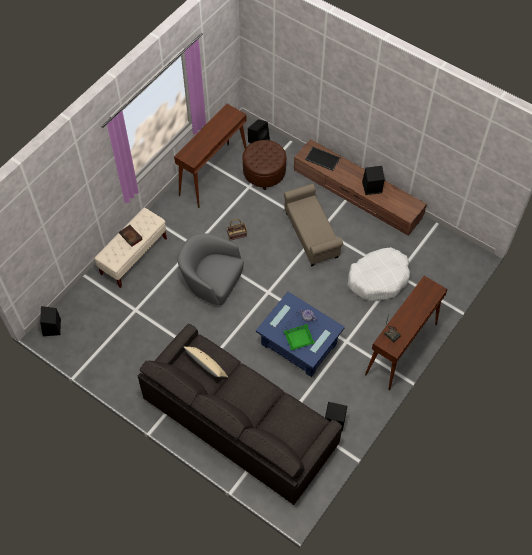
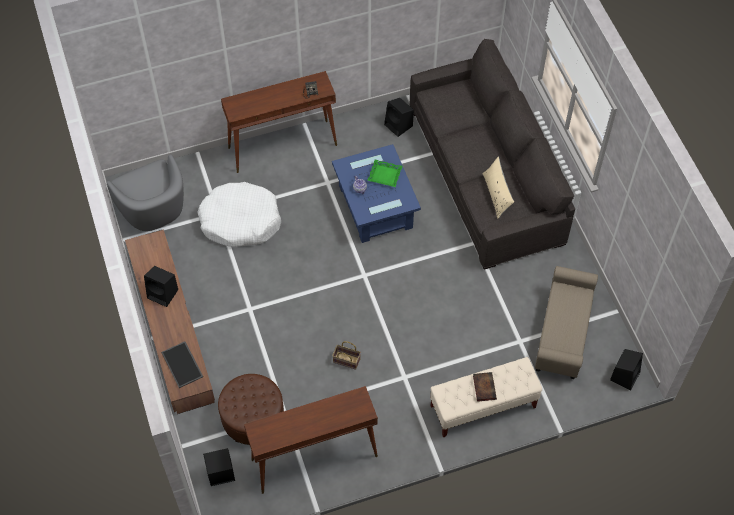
camera: 145 degrees left, 0 degrees up
grey armchair [178,233,244,305] -> grey armchair moved to [106,154,184,231]
beige ottoman [284,184,343,267] -> beige ottoman moved to [535,266,598,379]

